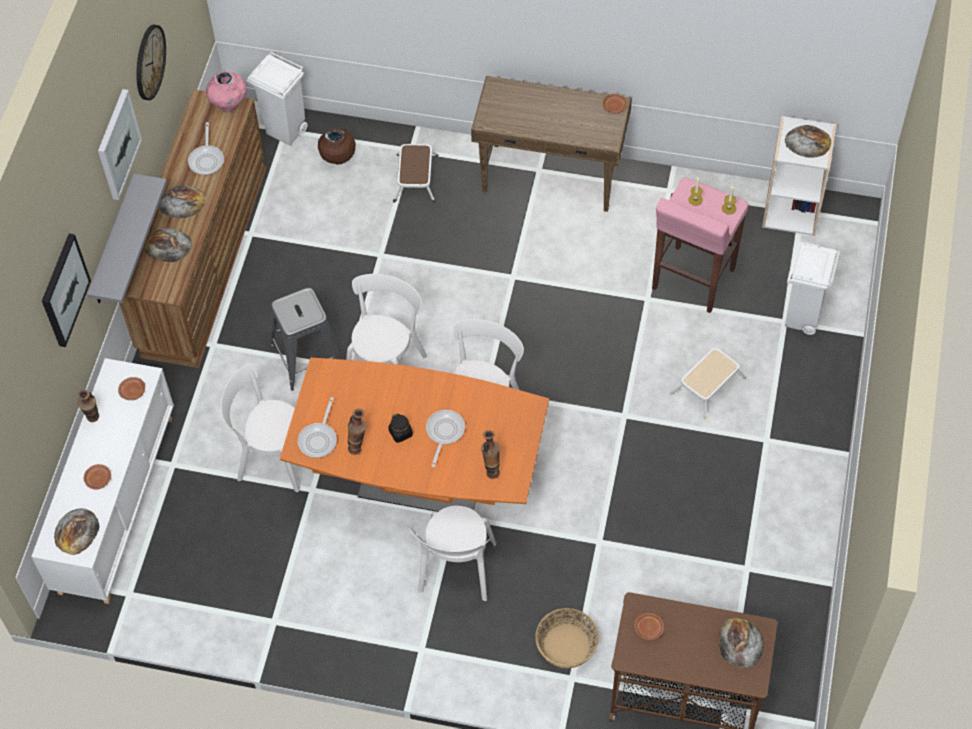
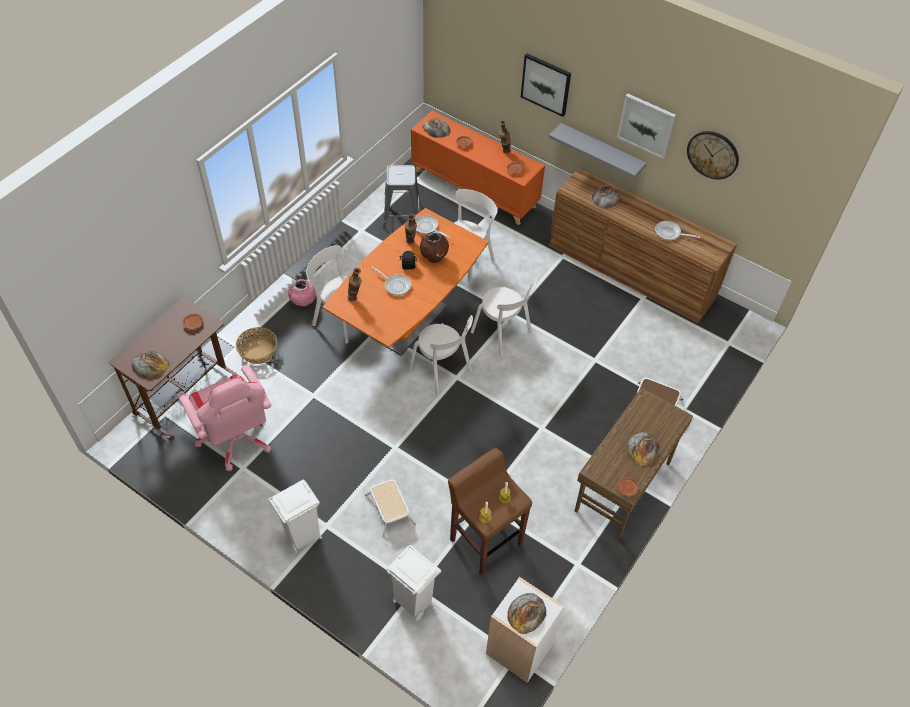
camera: 110 degrees right, 5 degrees down
white cabinet [31,358,174,604] -> orange cabinet [411,110,545,225]
bread [158,185,205,218] -> bread moved to [626,432,659,466]
pink vase [206,71,247,113] -> pink vase moved to [288,279,316,307]
white trash can [246,52,307,146] -> white trash can moved to [268,479,322,553]
grey stool [270,288,342,391] -> grey stool moved to [383,165,421,229]
brown vase [318,127,355,165] -> brown vase moved to [420,231,449,263]
pink stool [652,178,749,313] -> brown stool [448,448,532,576]
none -> pink office chair [178,365,272,471]

